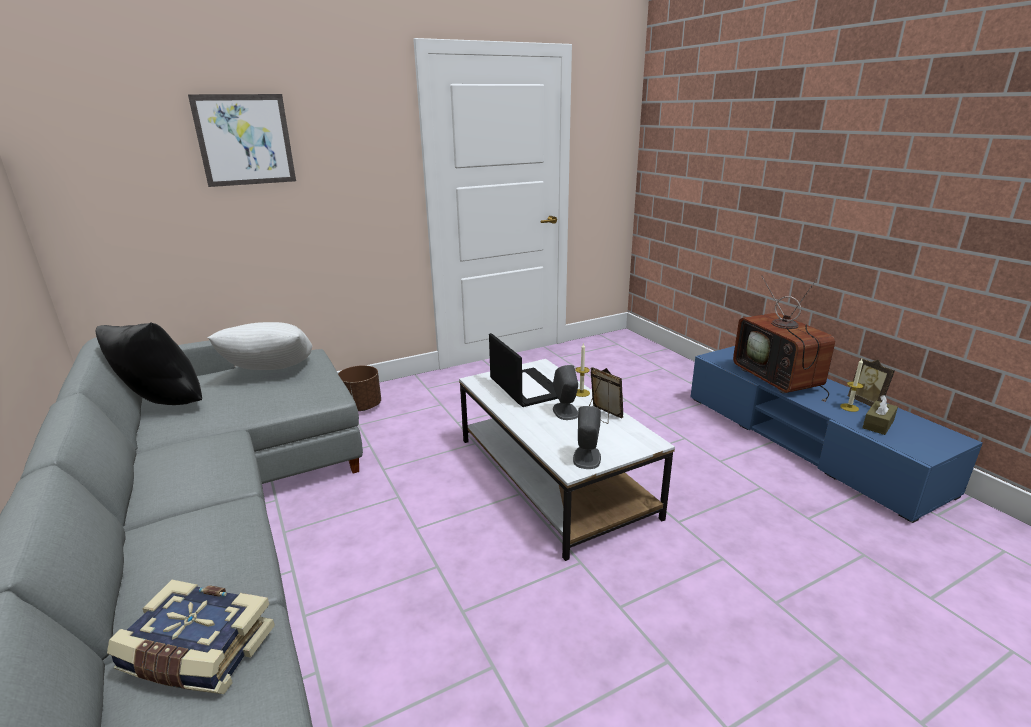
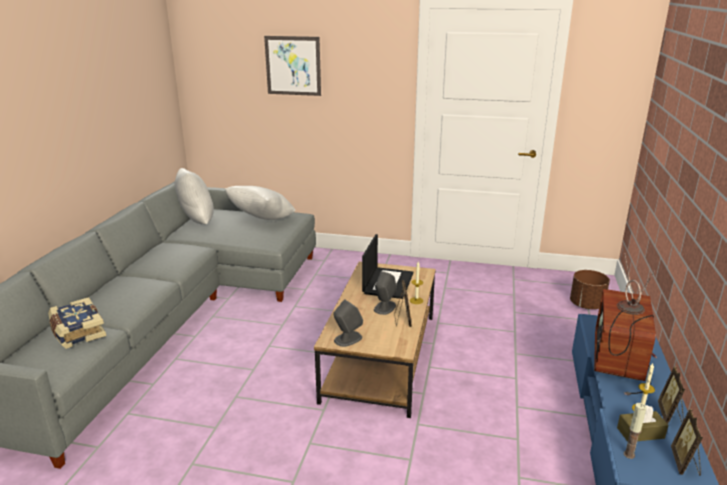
camera: 40 degrees right, 0 degrees up
black pillow [95,322,202,405] -> white pillow [175,168,214,224]
brown planter [338,365,381,411] -> brown planter moved to [570,270,610,309]
white coffee table [459,359,675,561] -> brown coffee table [314,262,436,418]
none -> candle [624,403,647,459]
none -> picture frame [671,409,703,476]

